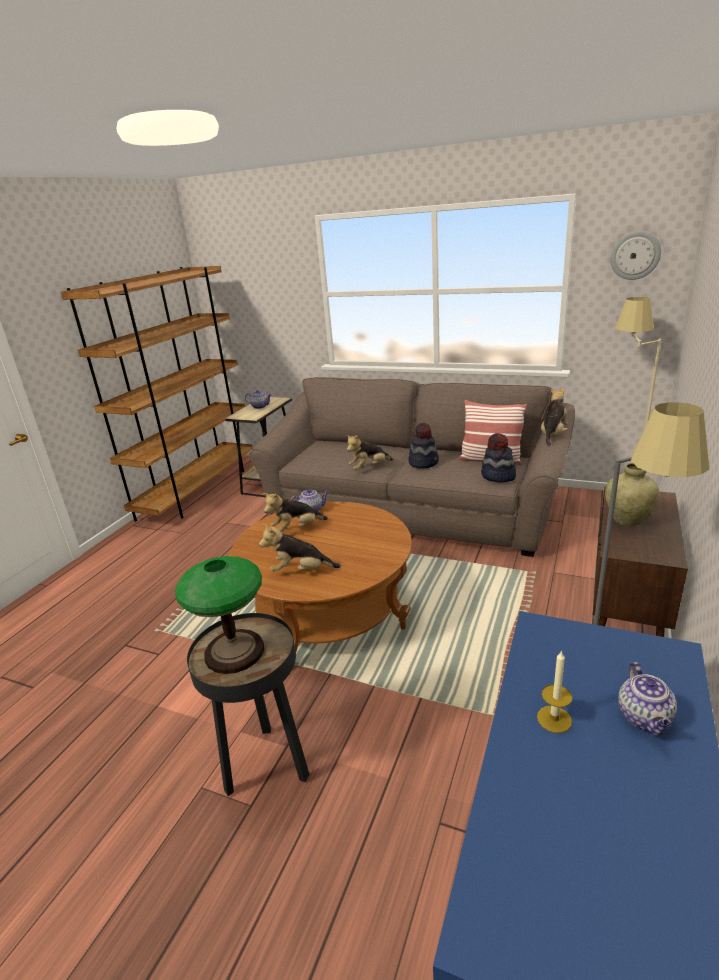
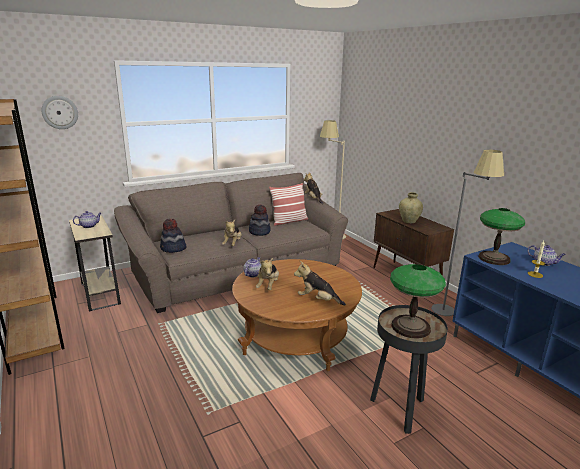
camera: 55 degrees left, 5 degrees down
plush toy [259,524,341,571] -> plush toy turned 75 degrees clockwise [294,261,346,306]
hat [481,433,516,482] -> hat moved to [160,219,187,253]
wall clock [610,231,661,280] -> wall clock moved to [42,96,78,129]
none -> table lamp [478,208,525,265]

